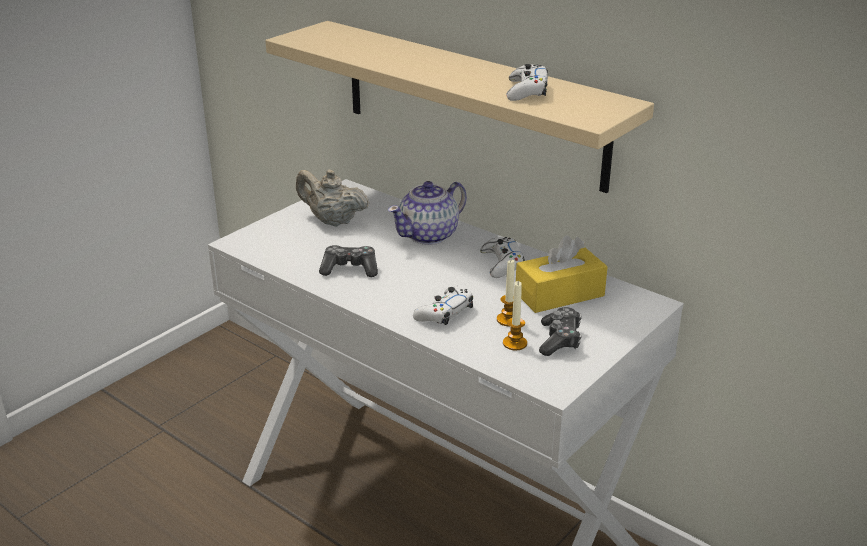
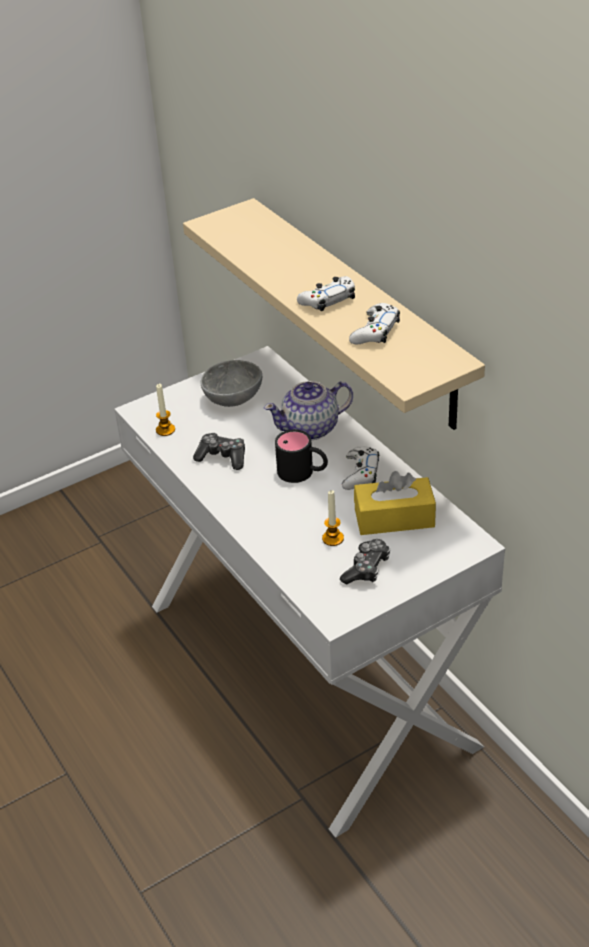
camera: 20 degrees right, 10 degrees up
beige teapot [296,169,369,227] -> grey bowl [200,360,262,407]
white game controller [413,285,473,325] -> white game controller moved to [297,276,355,311]
candle [503,281,527,350] -> candle moved to [156,384,175,436]
none -> black mug [275,429,328,483]

